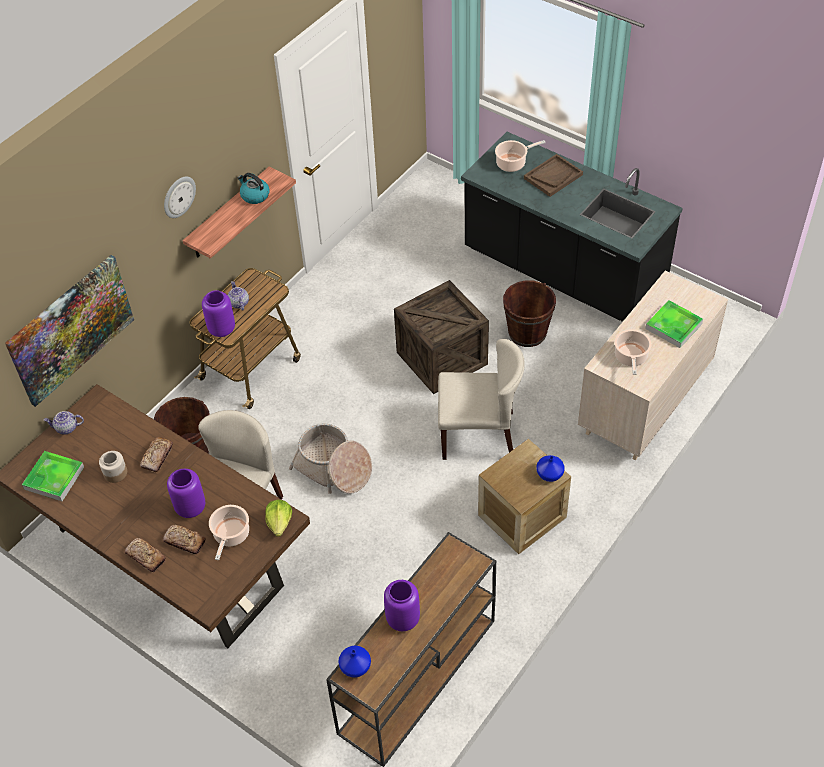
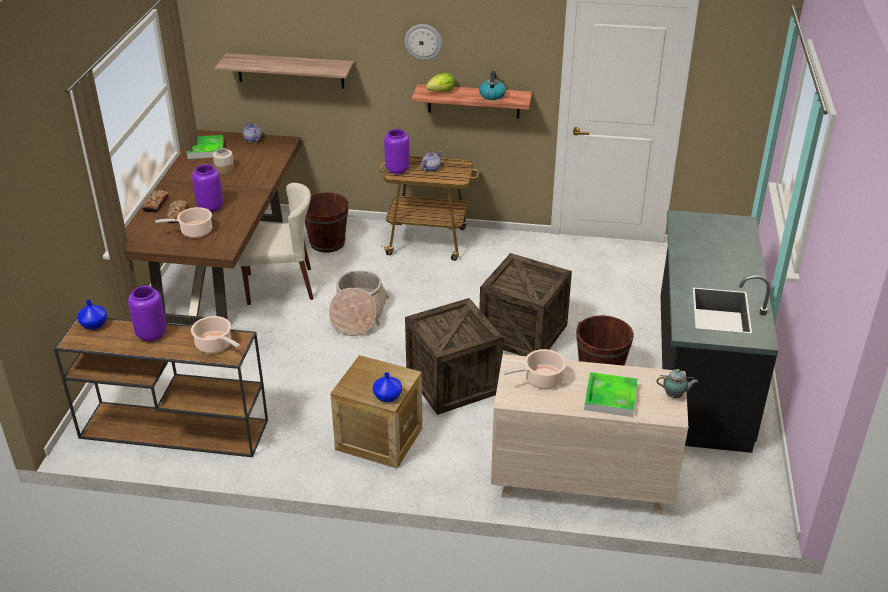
camera: 60 degrees right, 15 degrees down
picture [5,255,134,407] -> shelf [215,53,354,88]
bread [140,437,173,472] -> none
lettuce [265,500,292,537] -> lettuce moved to [426,73,455,92]
beige chair [438,339,525,460] -> crate [405,298,504,415]
cooking pot [495,140,546,172] -> cooking pot moved to [191,316,240,353]
brown tray [524,154,583,197] -> none
none -> teapot [656,369,698,398]

